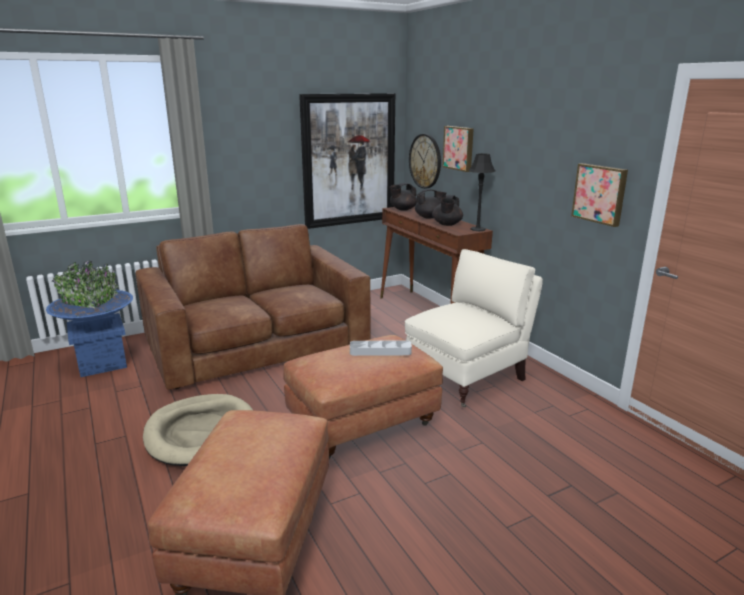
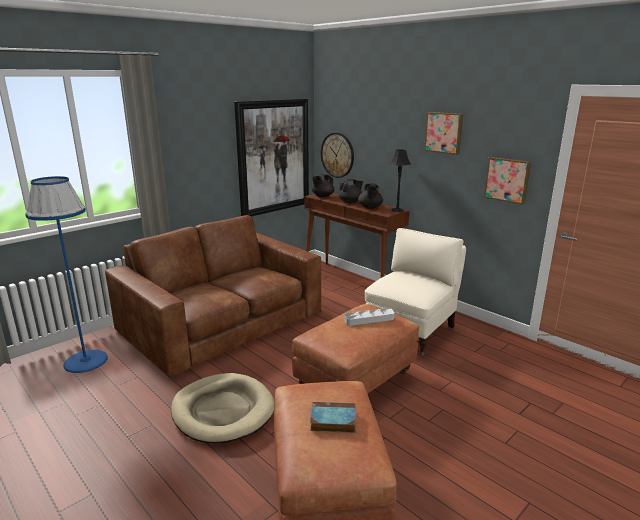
camera: 15 degrees left, 0 degrees up
blue planter [46,261,133,377] -> blue floor lamp [25,176,108,373]
picture [442,126,474,172] -> picture moved to [424,112,463,155]
none -> book [310,402,356,433]

